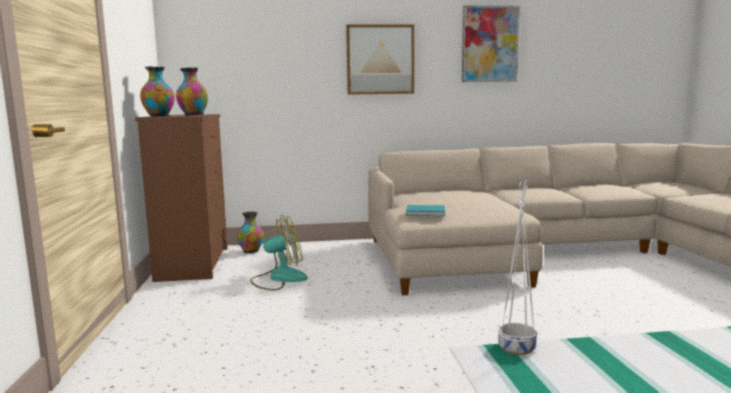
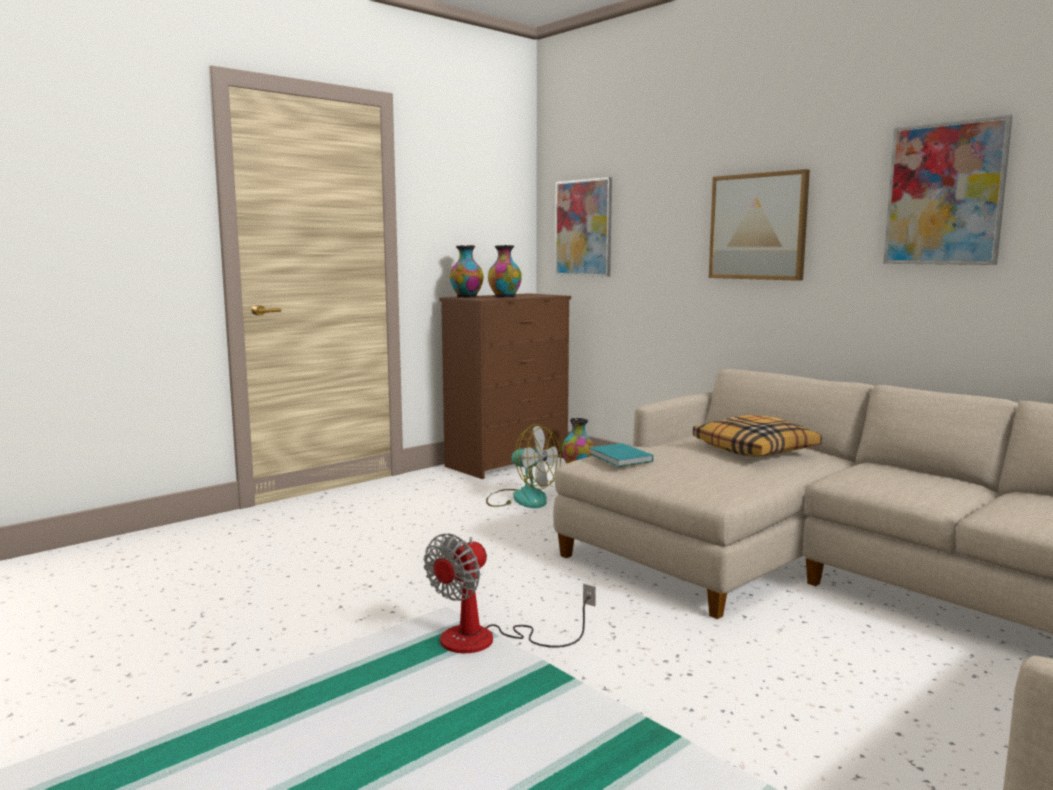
camera: 55 degrees right, 0 degrees up
white planter [498,179,537,355] -> fan [424,533,596,653]
none -> picture [555,177,612,277]
none -> pillow [693,415,822,457]

